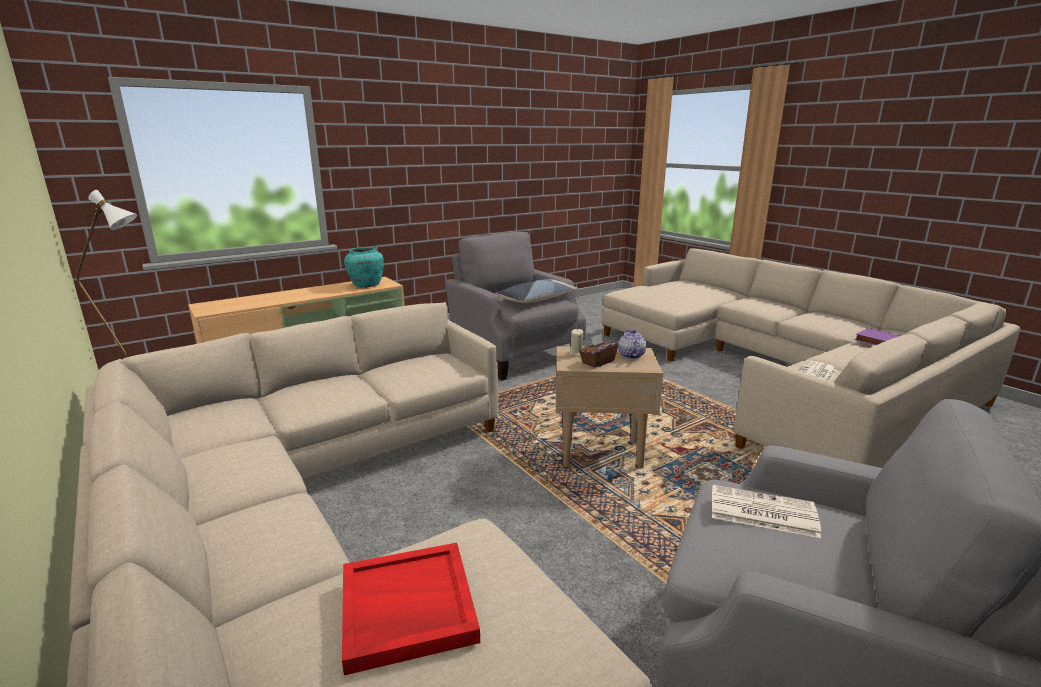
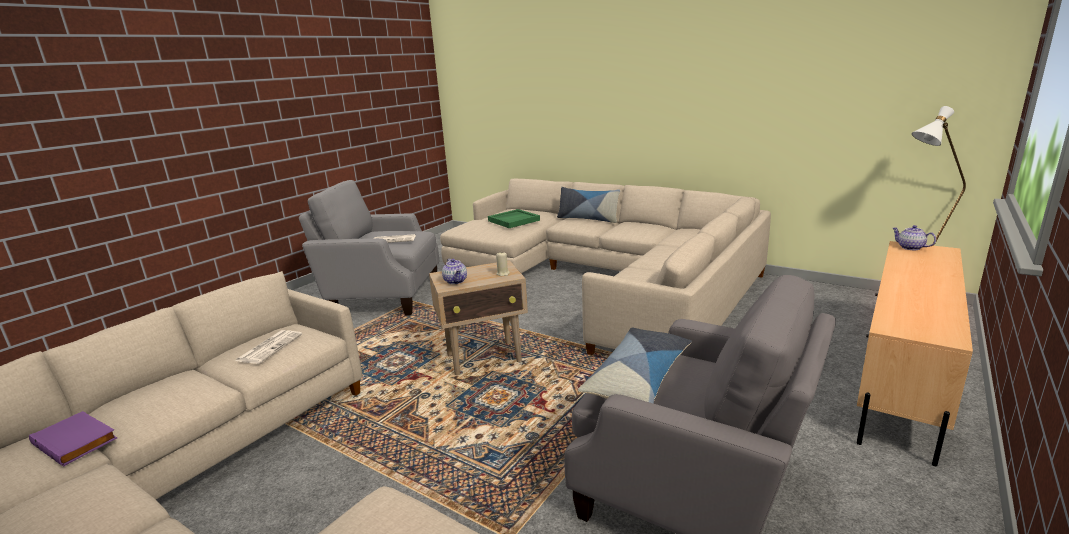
camera: 160 degrees right, 0 degrees up
red tray [342,543,480,675] -> green tray [488,209,540,228]
turquoise vase [344,247,384,288] -> none
brown tissue box [579,334,618,368] -> none
none -> pillow [557,187,620,223]
none -> teapot [892,225,936,250]

